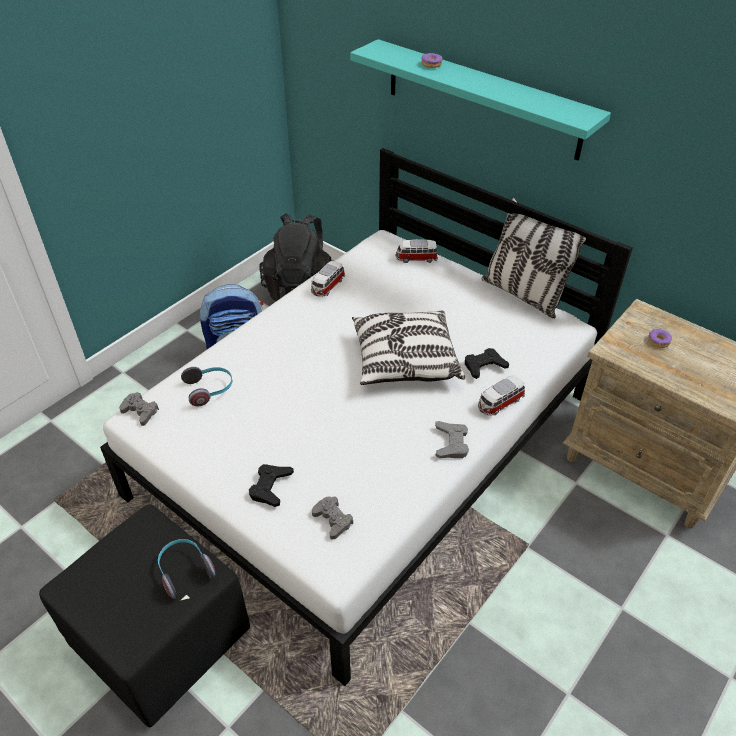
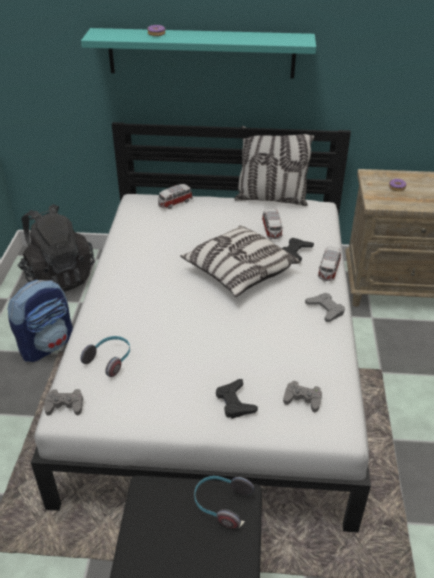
camera: 35 degrees left, 5 degrees down
toy car [311,261,345,297] -> toy car moved to [262,208,282,239]

